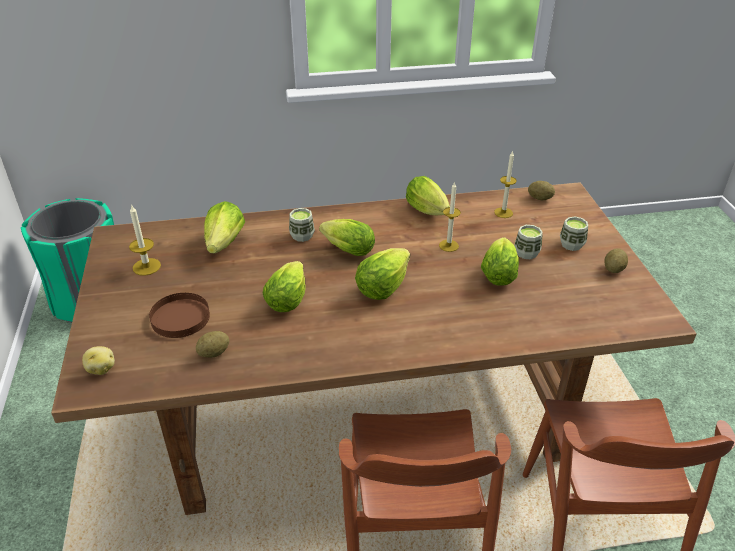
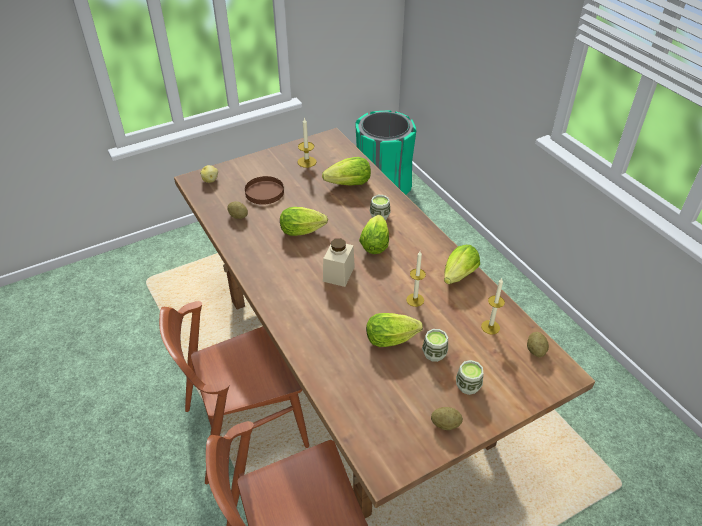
camera: 70 degrees right, 5 degrees up
lettuce [355,248,410,300] -> beige jar [323,238,355,287]

